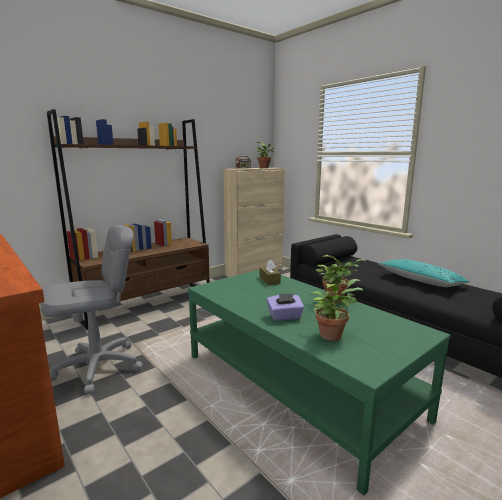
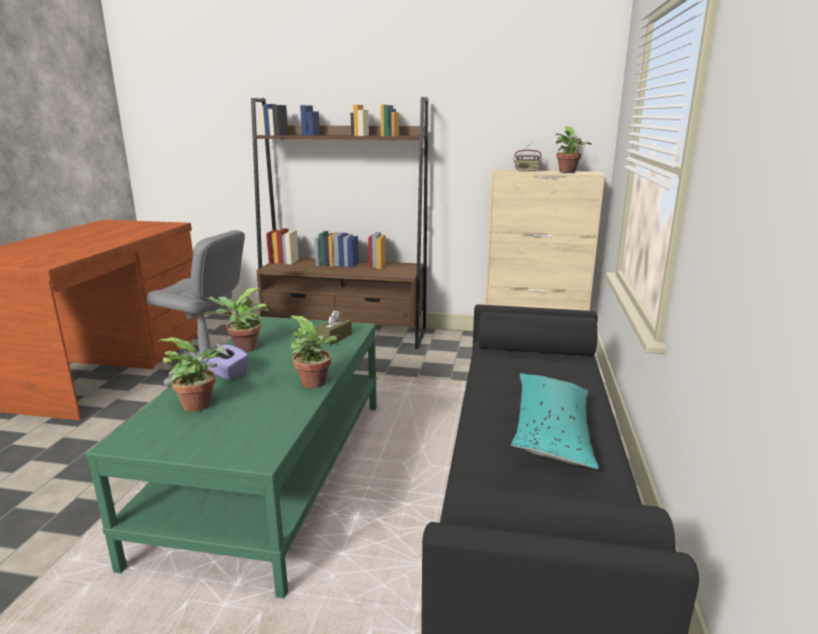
camera: 50 degrees right, 5 degrees up
none -> potted plant [206,288,269,352]

